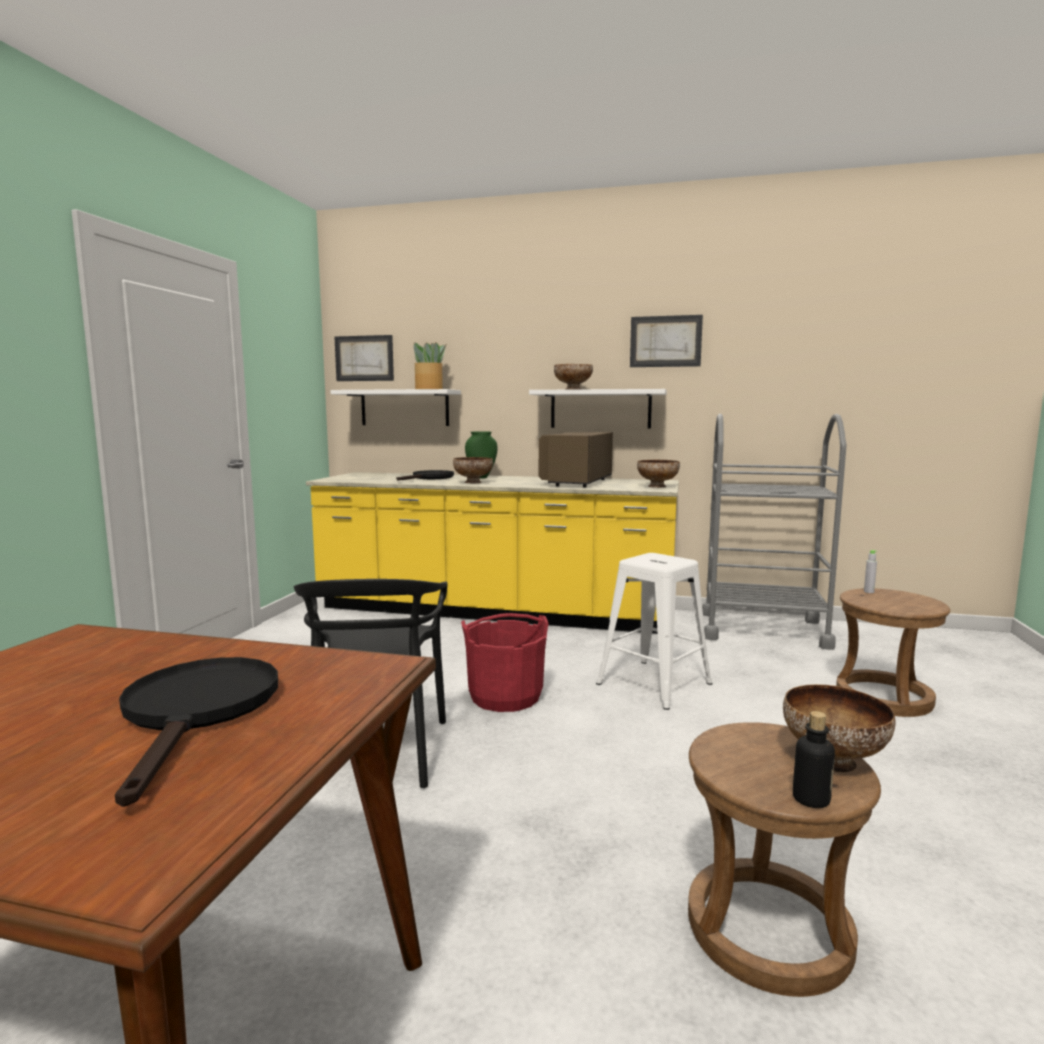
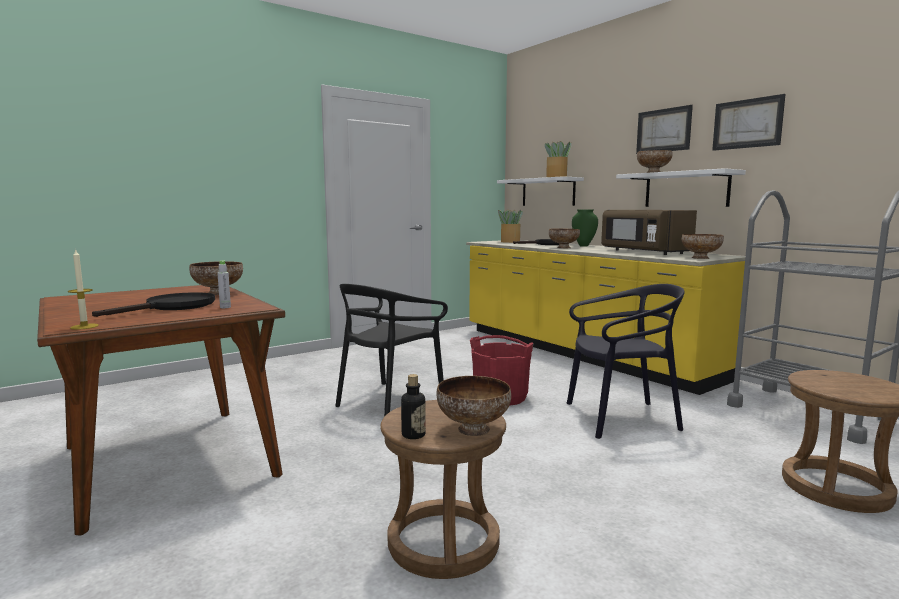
camera: 40 degrees right, 0 degrees up
picture [334,335,394,381] -> picture moved to [636,105,693,154]
brown microwave [539,432,613,488] -> brown microwave turned 90 degrees counterclockwise [601,210,697,255]
white stool [596,553,713,710] -> black chair [567,284,684,439]
grey bottle [864,550,878,593] -> grey bottle moved to [218,261,231,308]
none -> candle [68,249,99,330]
none -> bowl [189,261,243,295]
none -> potted plant [498,209,523,243]

